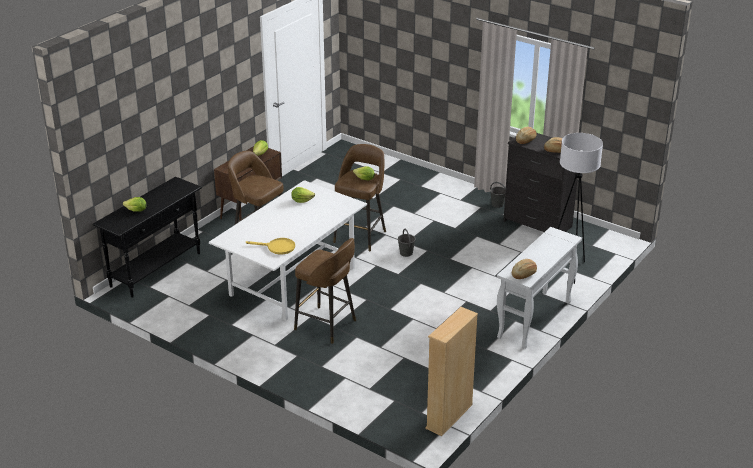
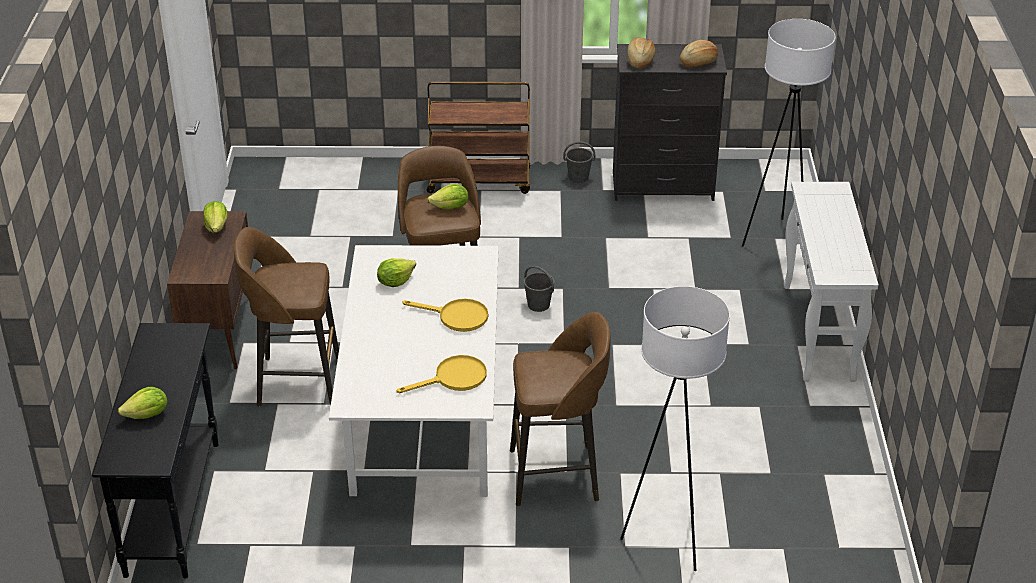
camera: 35 degrees left, 5 degrees up
beige bookcase [425,307,478,436] -> none
bread [512,259,537,279] -> none
none -> yellow frying pan [402,299,488,332]
none -> brown cart [427,82,530,194]
none -> white floor lamp [620,286,730,571]

